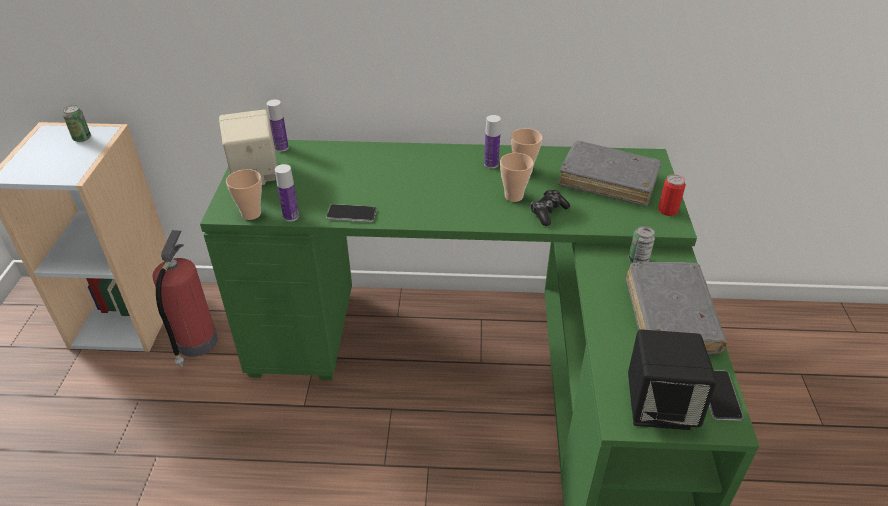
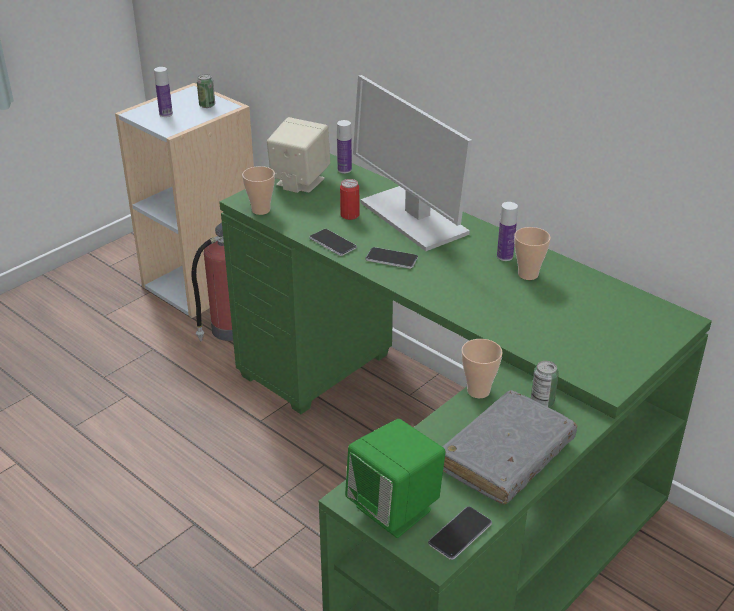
camera: 40 degrees right, 5 degrees down
bottle [275,164,299,221] -> bottle moved to [154,67,173,117]
cup [500,153,534,202] -> cup moved to [461,339,503,398]
game controller [530,190,571,226] -> none
grey book [558,141,662,206] -> none
black speaker [628,329,717,430] -> green speaker [345,419,446,538]
can [658,174,686,216] -> can moved to [340,179,360,220]
none -> monitor [353,75,472,251]
none -> phone [366,247,418,269]

